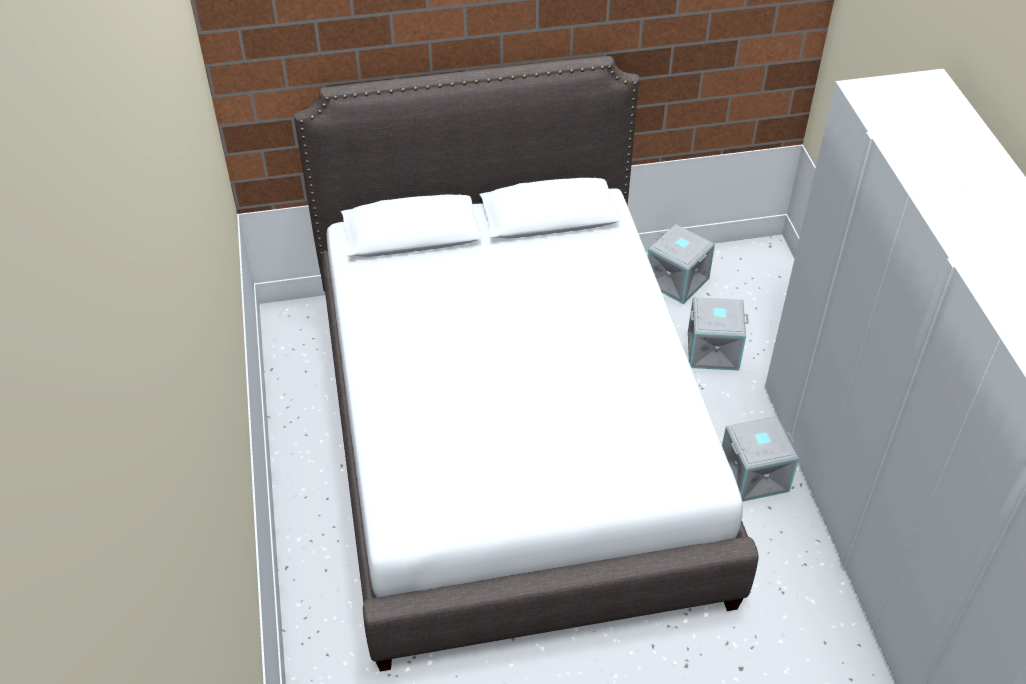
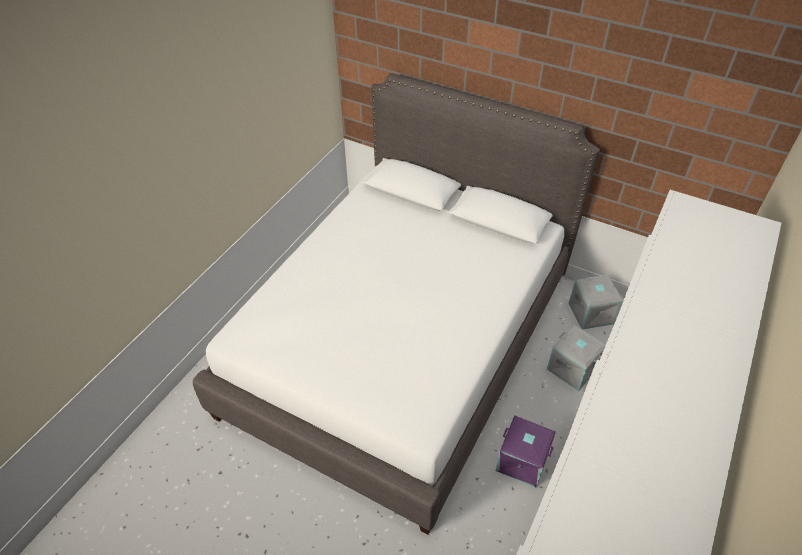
camera: 40 degrees right, 0 degrees up
grey storage box [722,416,799,502] -> purple storage box [496,415,556,488]

